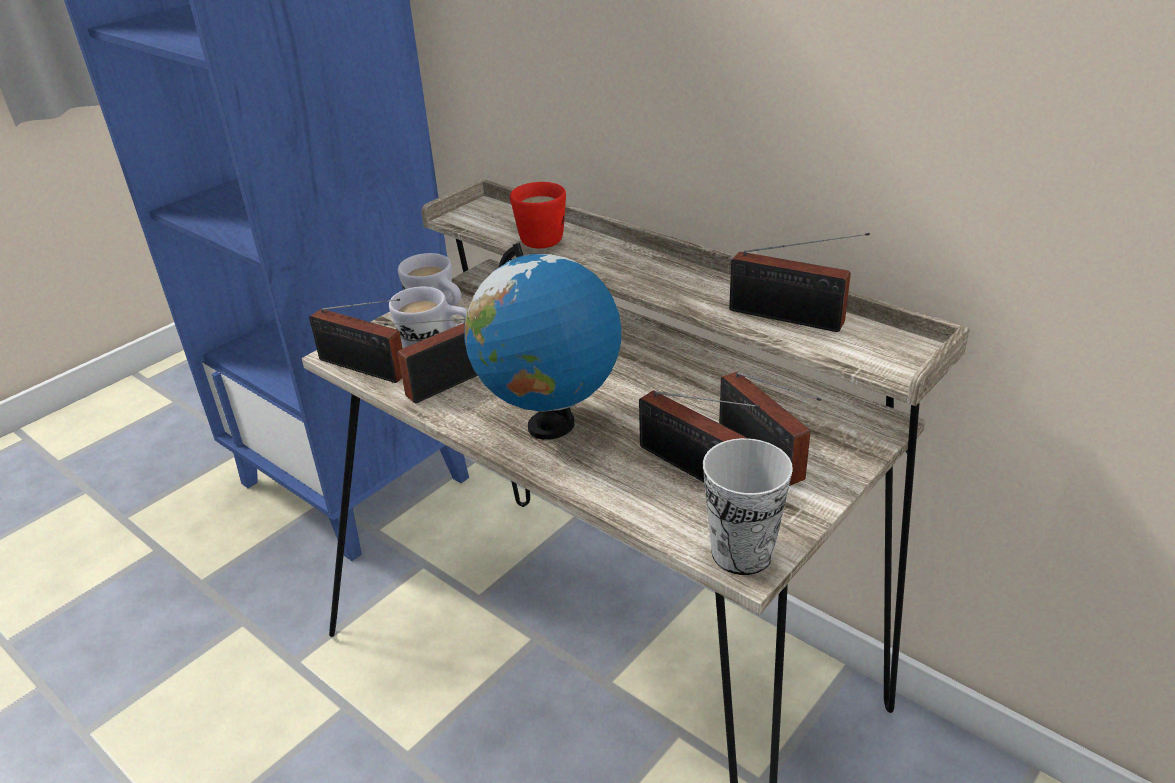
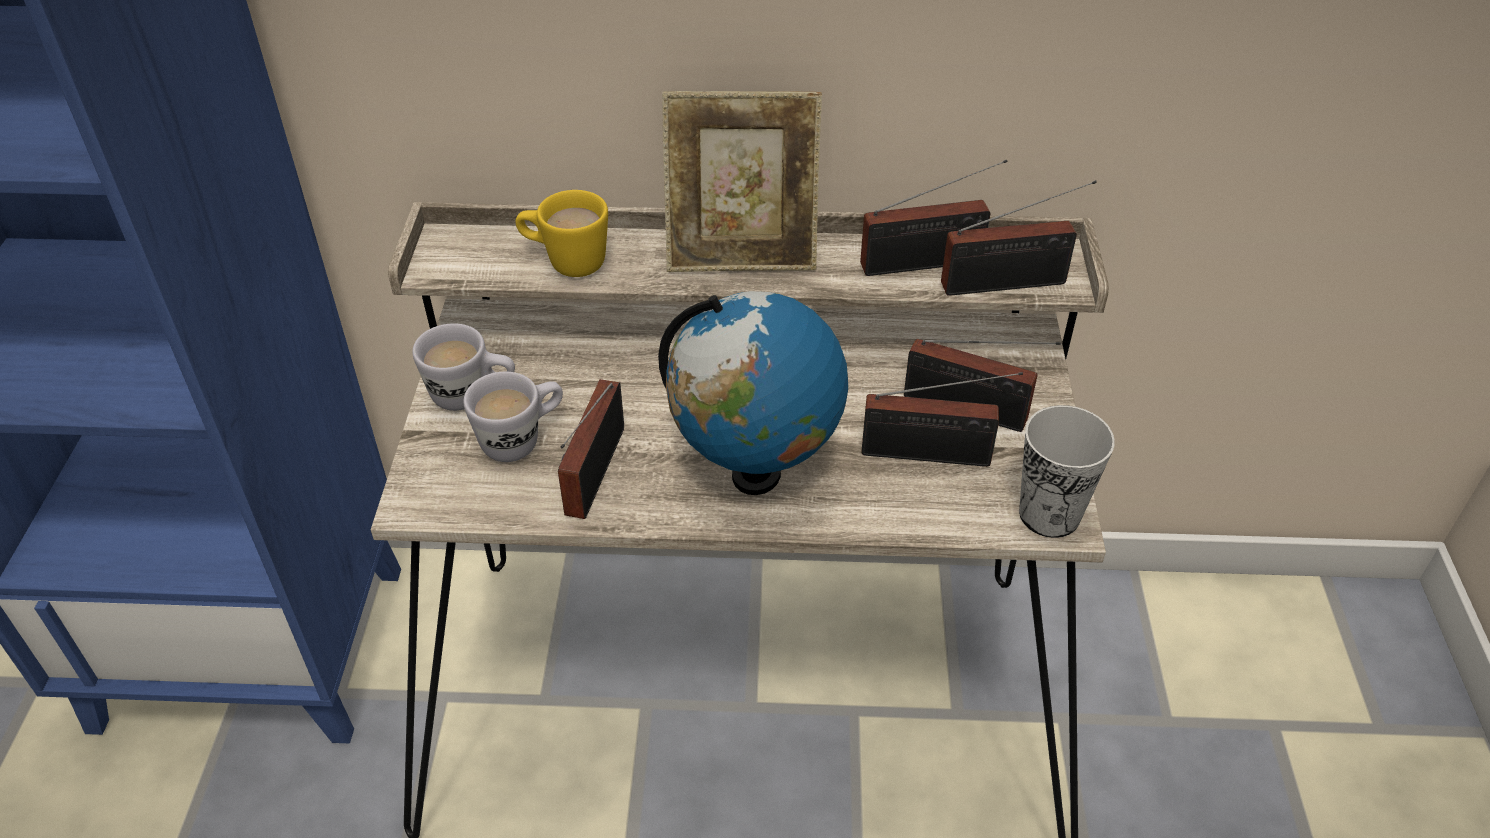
camera: 40 degrees left, 10 degrees up
radio [309,299,403,383] -> radio moved to [941,180,1097,296]
red mug [510,182,566,248] -> yellow mug [515,190,608,277]
none -> picture frame [662,91,822,272]

